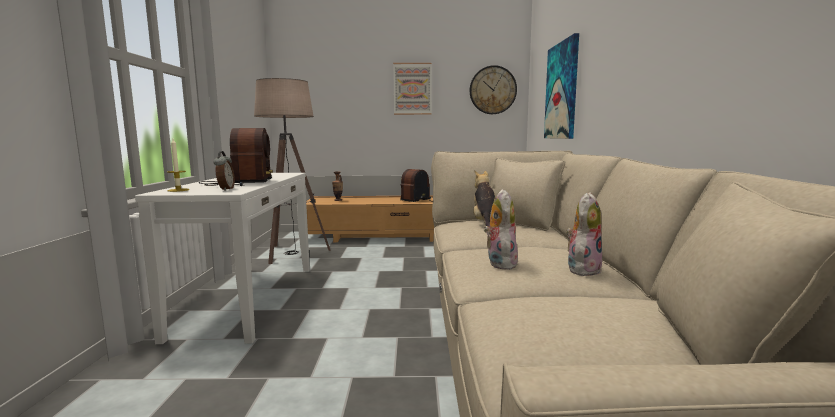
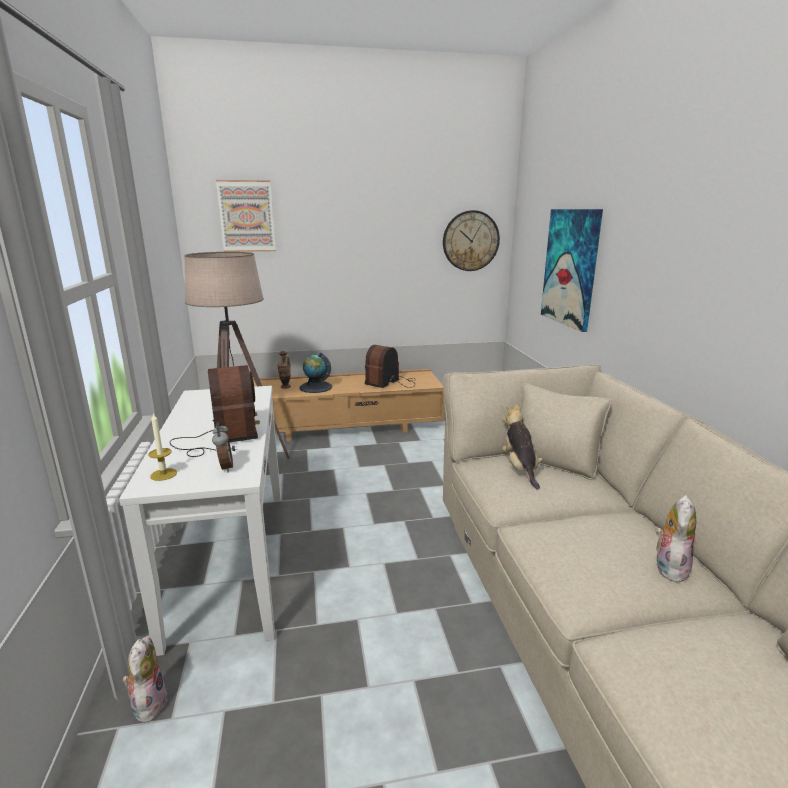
camera: 10 degrees left, 10 degrees up
picture [393,63,432,115] -> picture moved to [216,180,276,252]
plush toy [484,189,518,270] -> plush toy moved to [123,636,168,723]
none -> globe [299,353,332,393]

